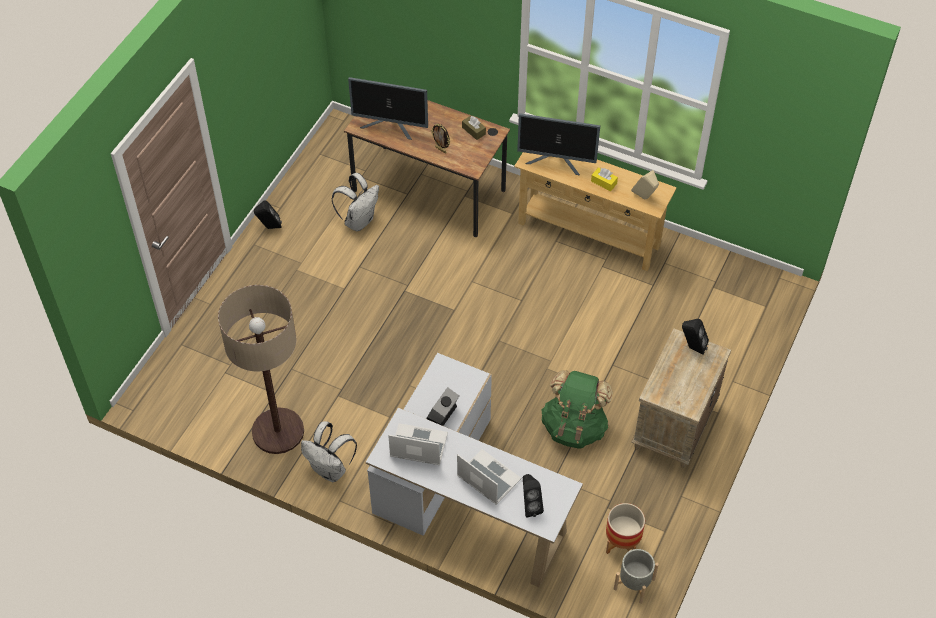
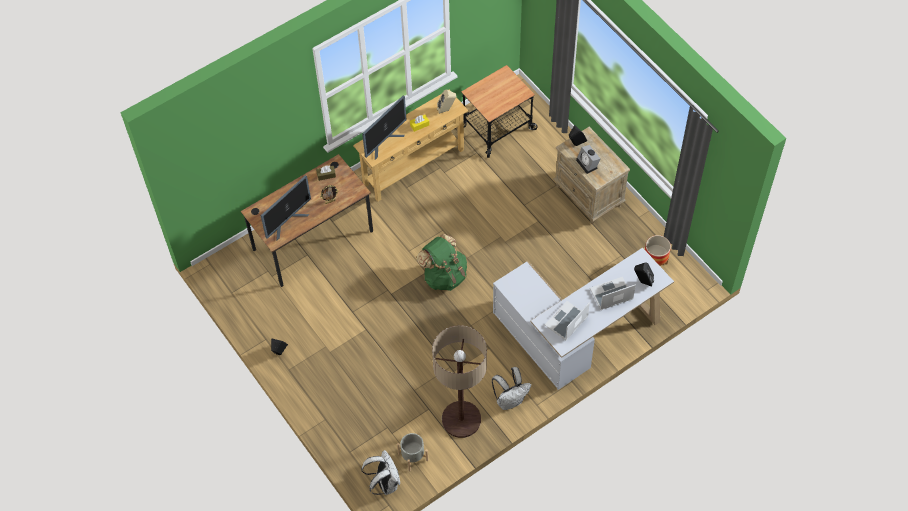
camera: 60 degrees left, 5 degrees up
white backpack [332,173,379,232] -> white backpack moved to [361,450,400,495]
alarm clock [426,387,459,426] -> alarm clock moved to [576,145,601,174]
green backpack [541,370,613,449] -> green backpack moved to [417,234,467,291]
grey planter [614,549,659,604] -> grey planter moved to [397,433,428,471]
none -> cart [461,65,537,158]

